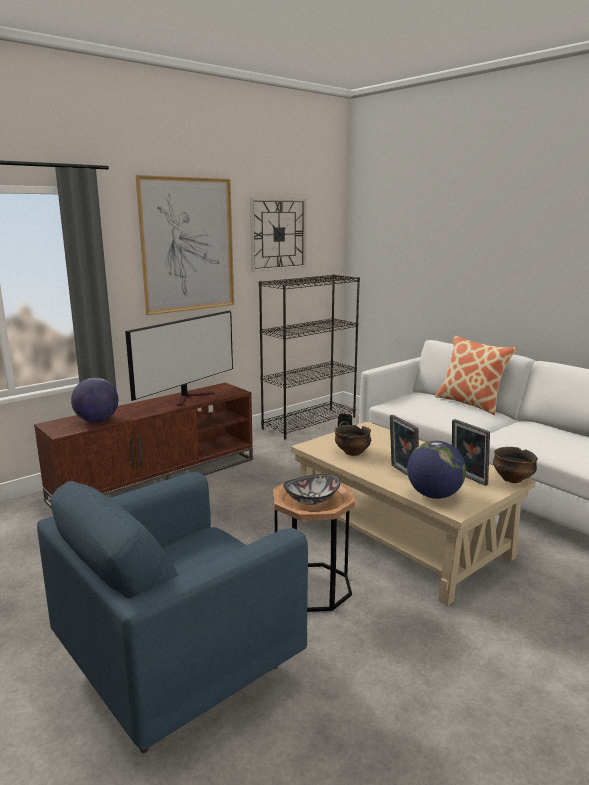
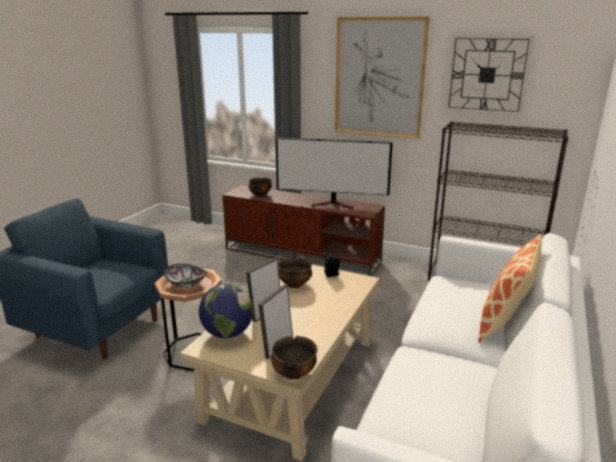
camera: 65 degrees right, 5 degrees up
globe [71,378,118,422] -> bowl [249,177,272,197]

